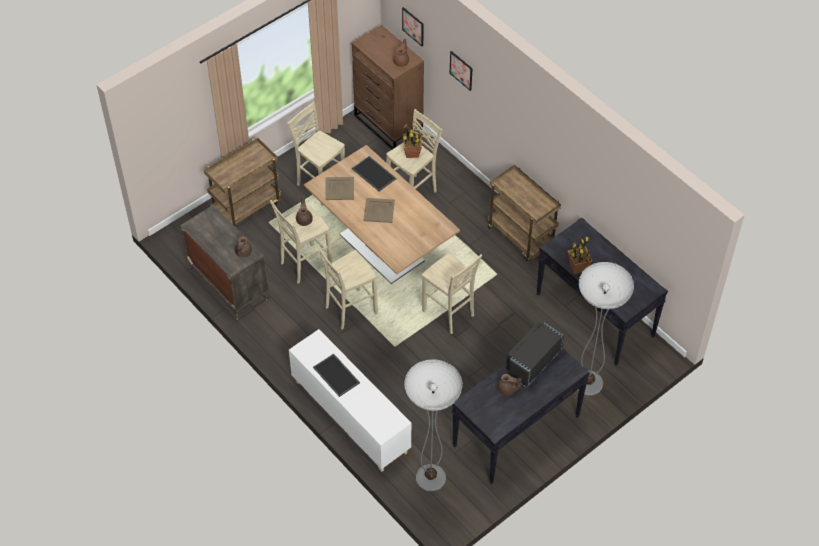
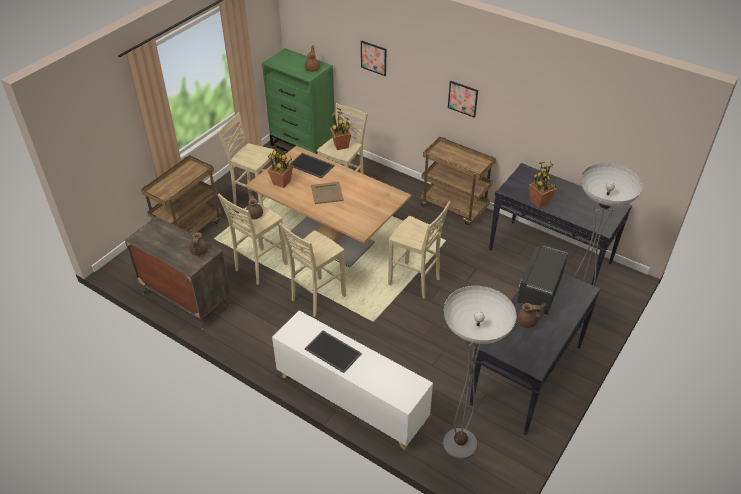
camera: 15 degrees left, 10 degrees down
beige tray [325,177,354,200] -> potted plant [268,145,293,188]
brown dresser [352,25,424,149] -> green dresser [262,48,335,154]
picture [402,7,424,47] -> picture moved to [448,81,478,118]

